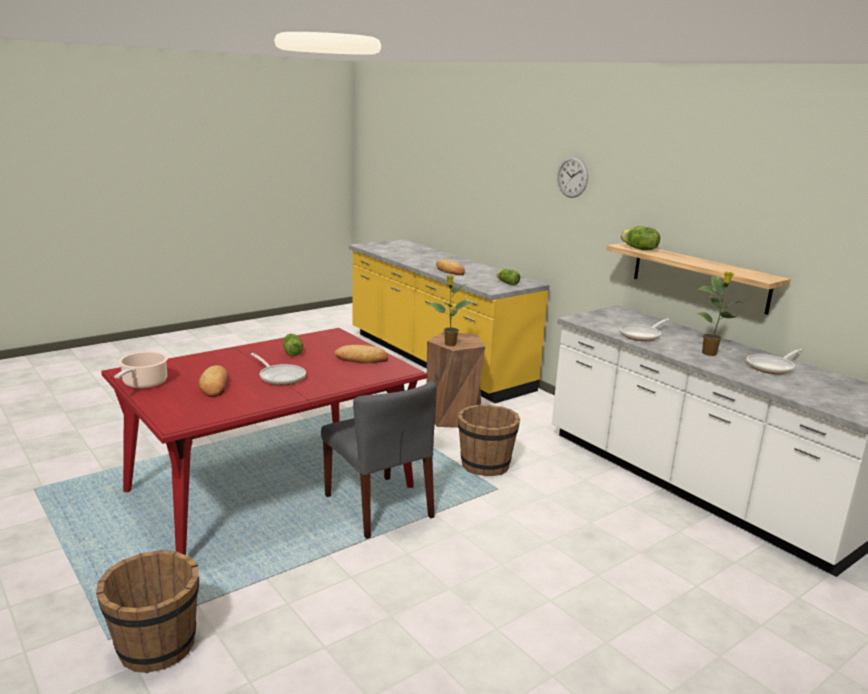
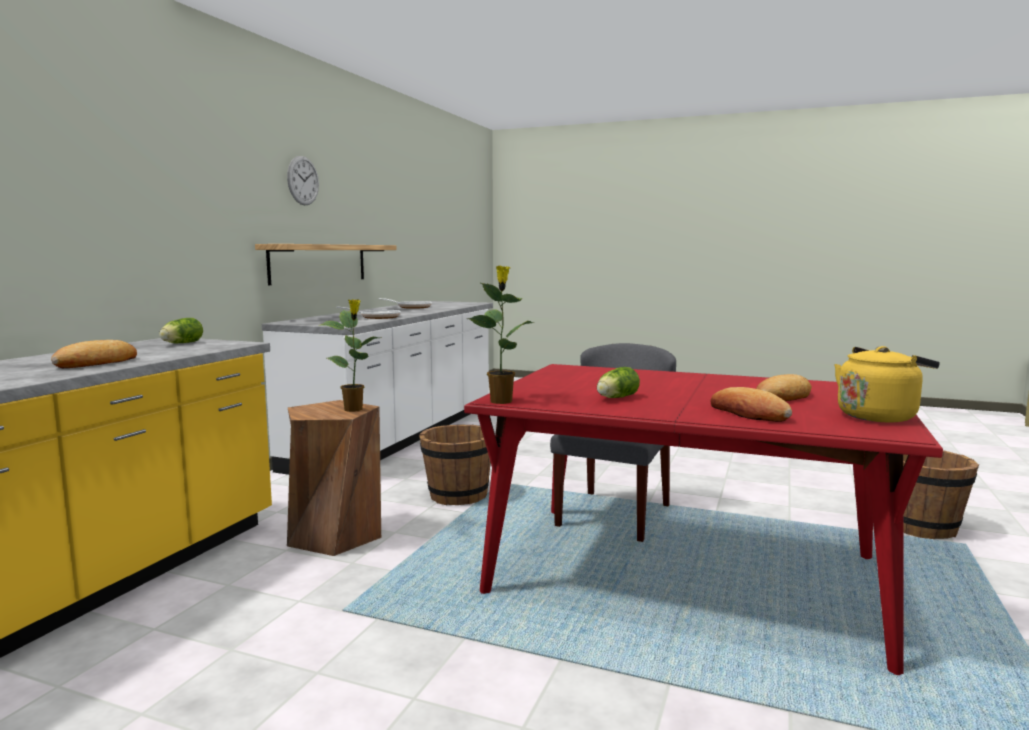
camera: 120 degrees left, 10 degrees down
cooking pot [114,351,168,388] -> yellow kettle [834,346,940,422]
frying pan [251,353,306,385] -> none
bread [335,345,388,363] -> bread moved to [711,387,792,422]
wall clock [557,156,588,198] -> wall clock moved to [287,156,319,205]
lettuce [621,226,660,250] -> none
potted plant [696,272,740,356] -> potted plant moved to [467,266,535,404]

